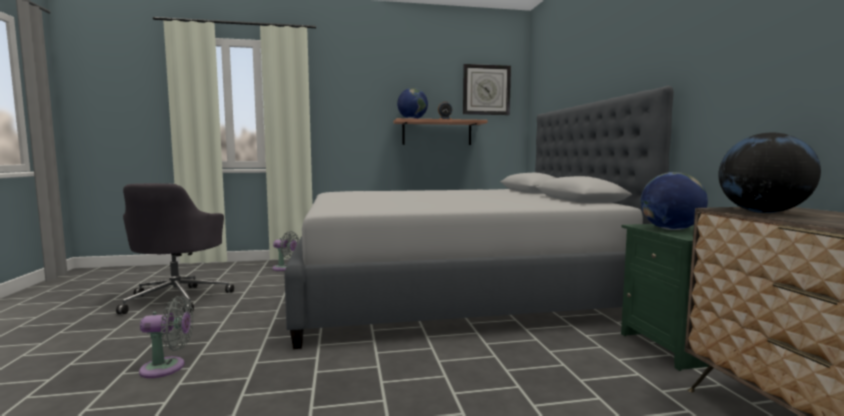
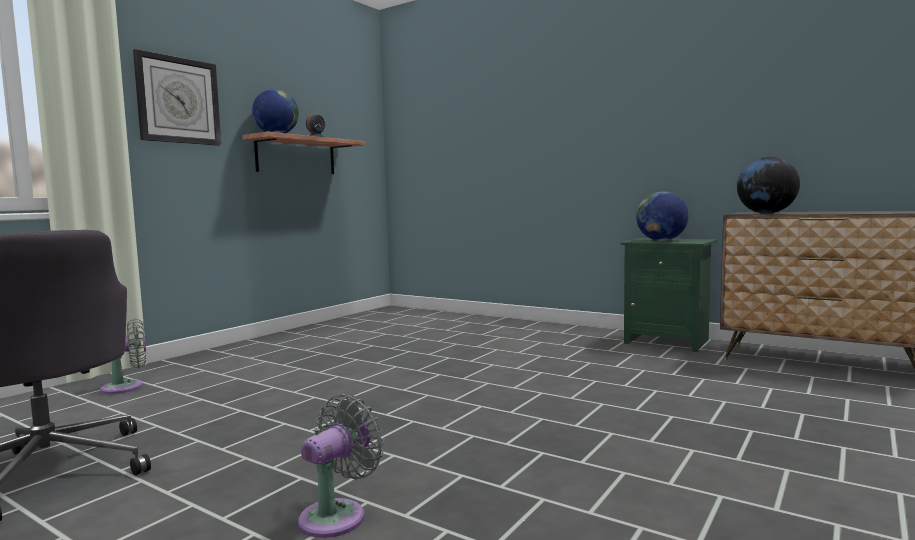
camera: 45 degrees left, 0 degrees up
grey bed [284,86,674,349] -> none
wall clock [463,64,511,115] -> wall clock moved to [133,49,221,146]

